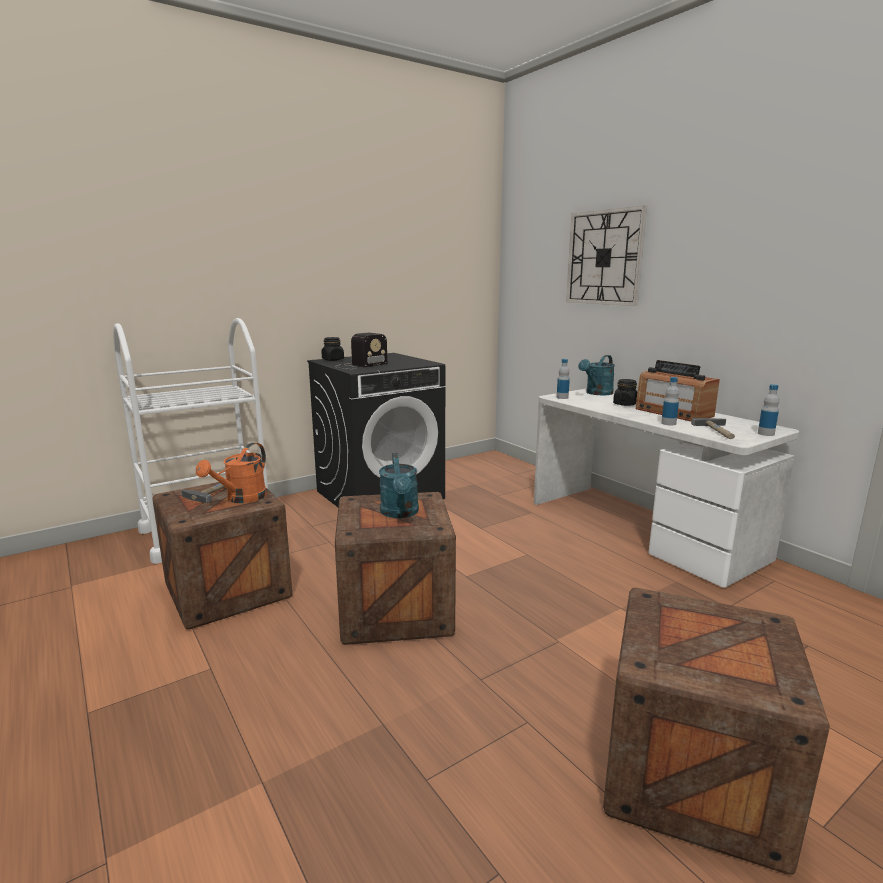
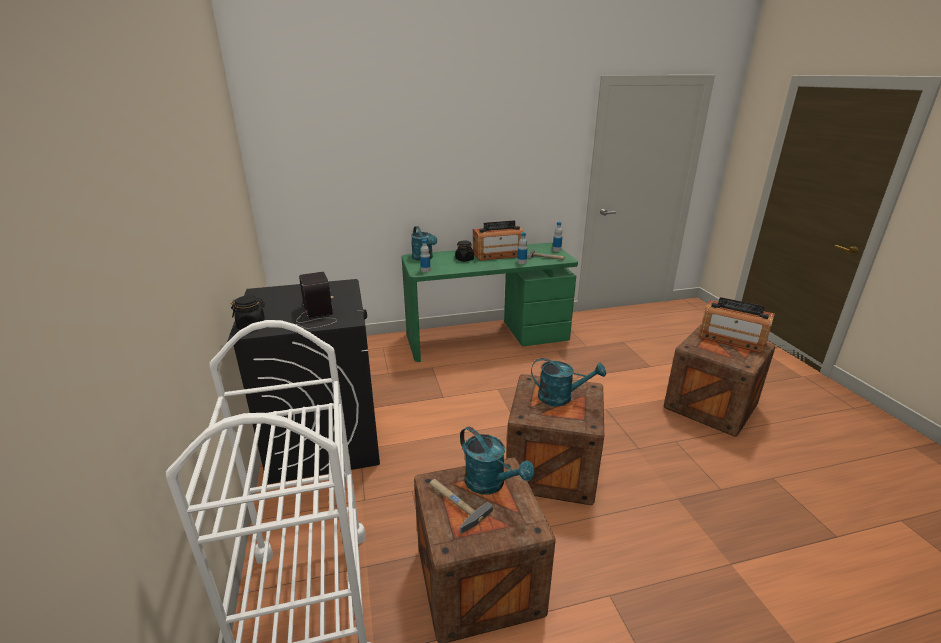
camera: 70 degrees left, 10 degrees up
orange watering can [196,442,267,503] -> turquoise watering can [460,427,534,495]
white desk [534,389,799,588] -> green desk [402,243,578,362]
wall clock [566,206,647,306] -> none
none -> radio [699,297,774,353]

